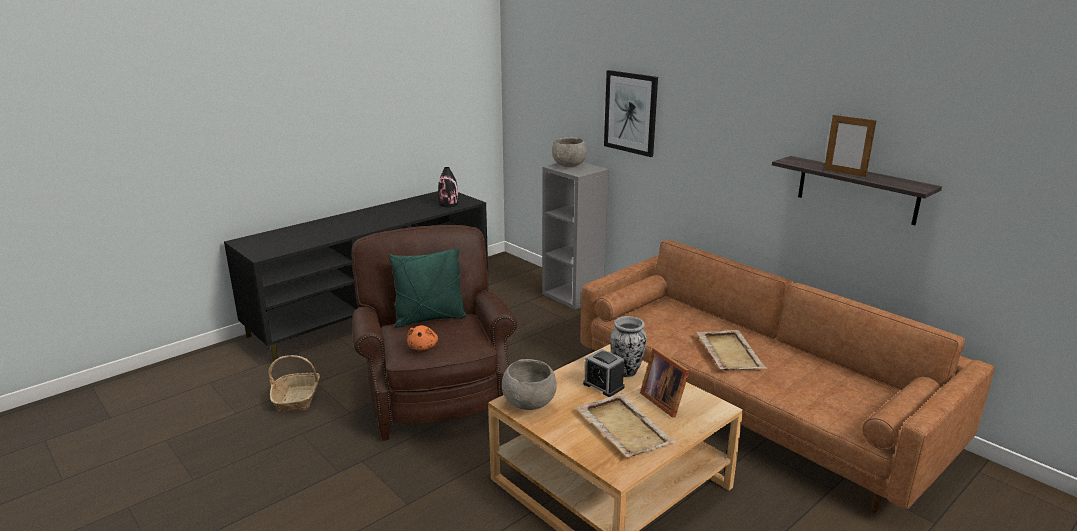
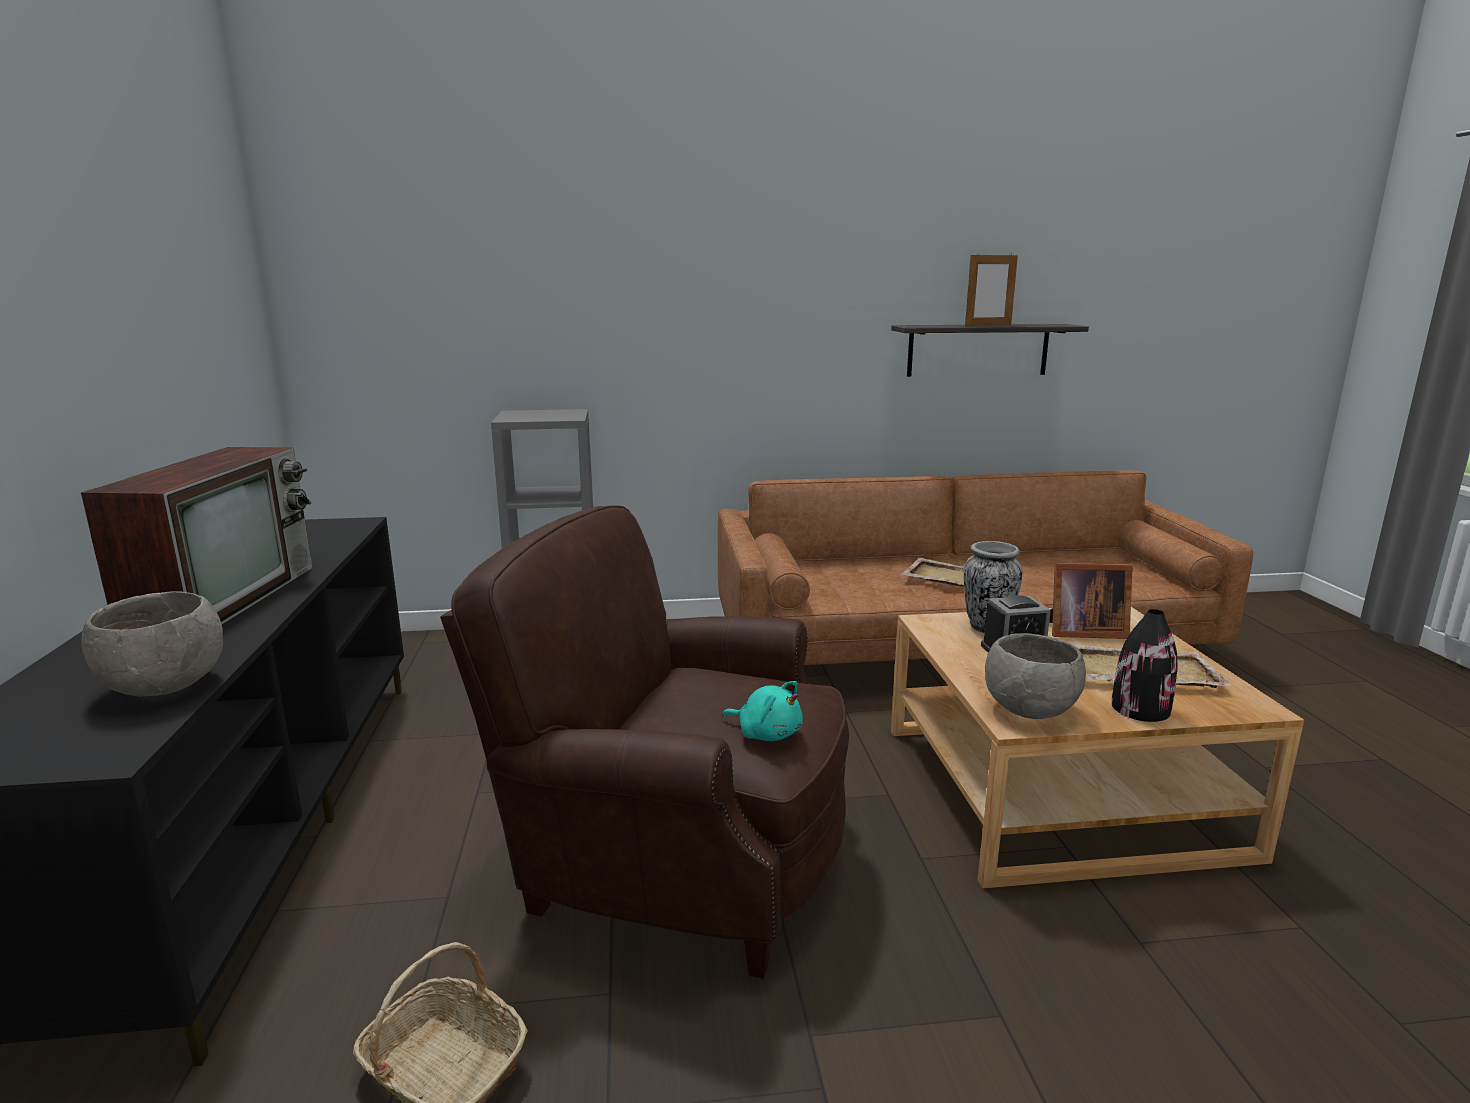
camera: 55 degrees left, 5 degrees down
green pillow [388,248,467,328] -> none
orange plush toy [407,325,438,351] -> turquoise plush toy [722,681,803,741]
black vase [438,167,458,207] -> black vase moved to [1111,609,1177,722]
grey bowl [552,137,587,167] -> grey bowl moved to [81,591,223,696]
picture [604,70,658,157] -> none
none -> television [81,447,312,624]

